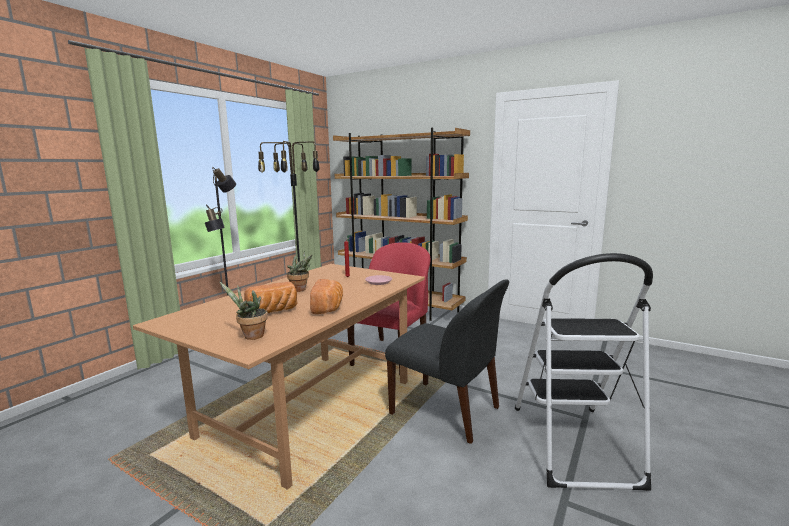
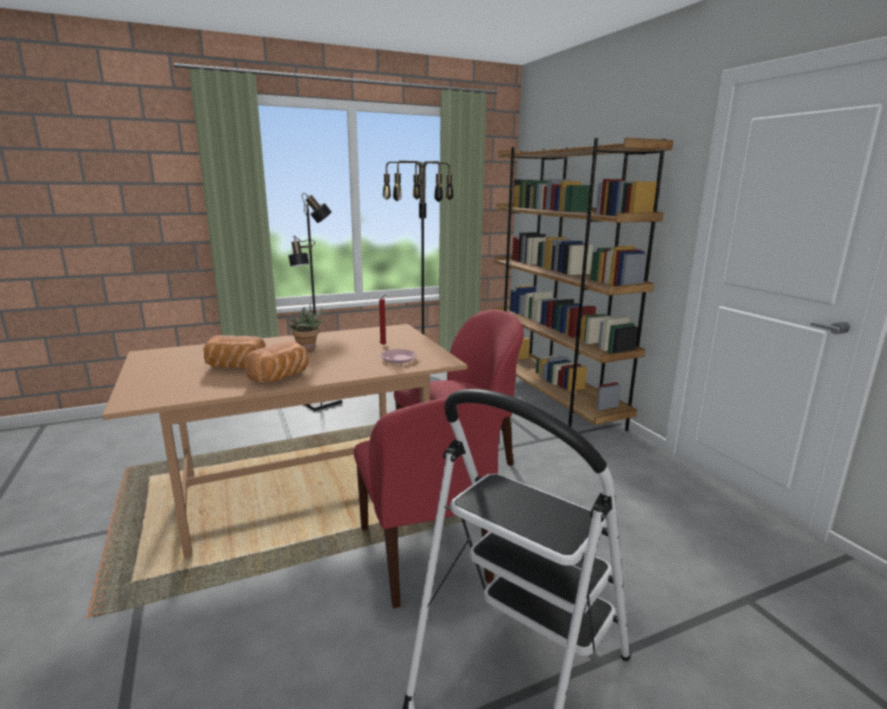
camera: 35 degrees right, 5 degrees up
potted plant [219,282,268,340] -> none
black chair [385,279,509,444] -> red chair [354,398,506,608]

